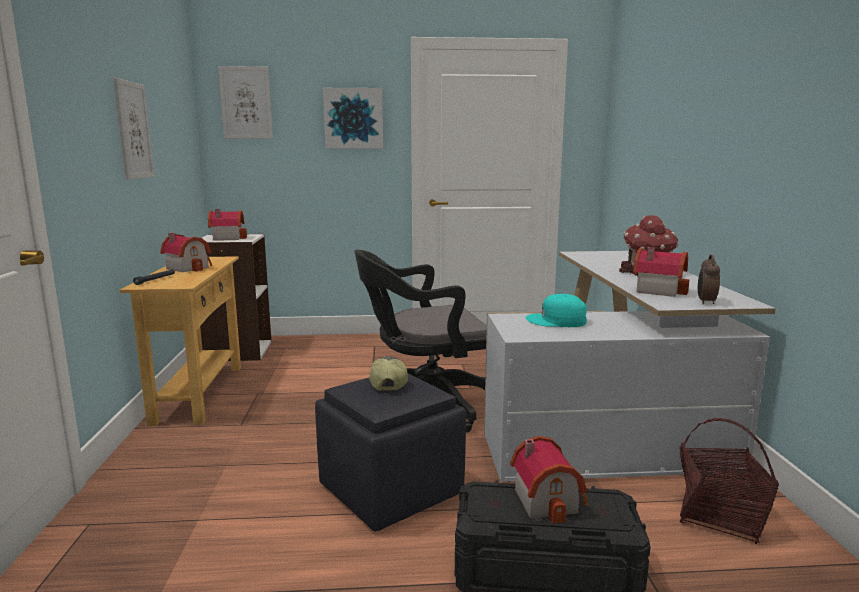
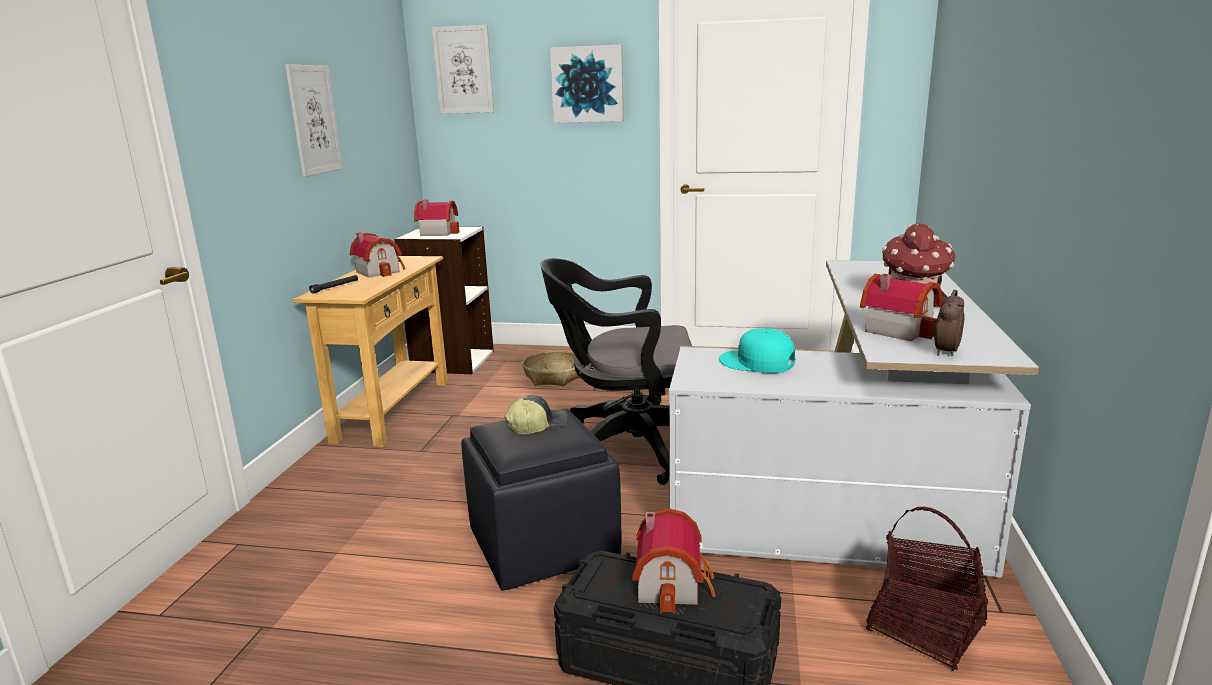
camera: 15 degrees right, 5 degrees up
cap [369,356,408,391] -> cap turned 45 degrees clockwise [504,395,569,434]
none -> basket [522,350,580,386]

